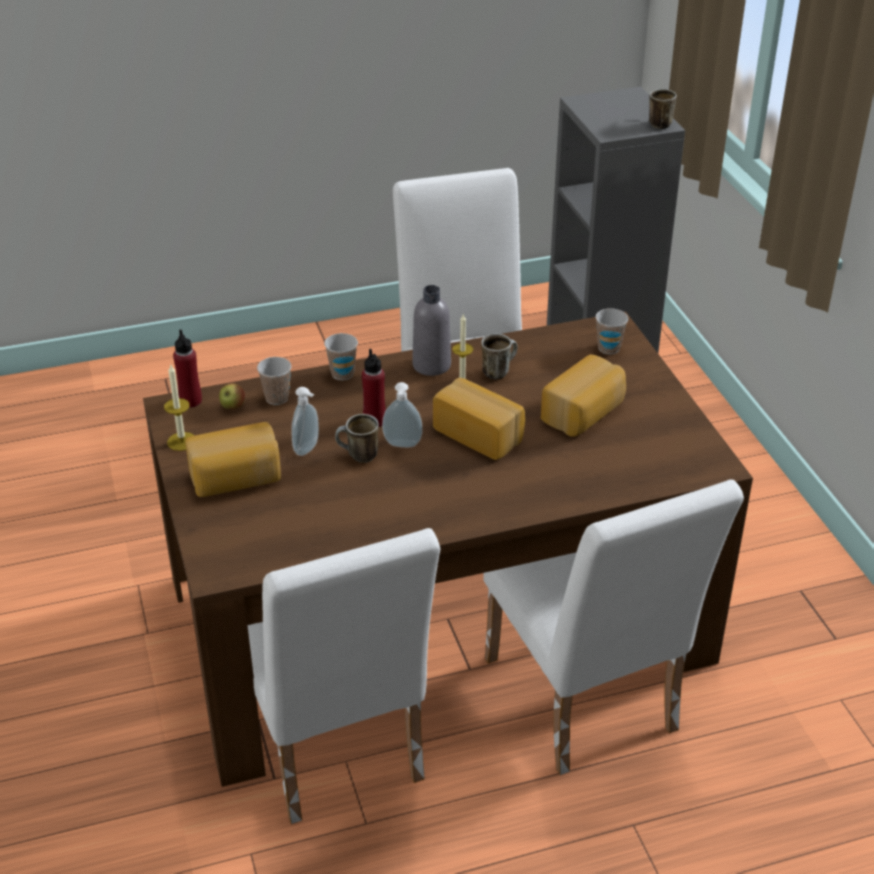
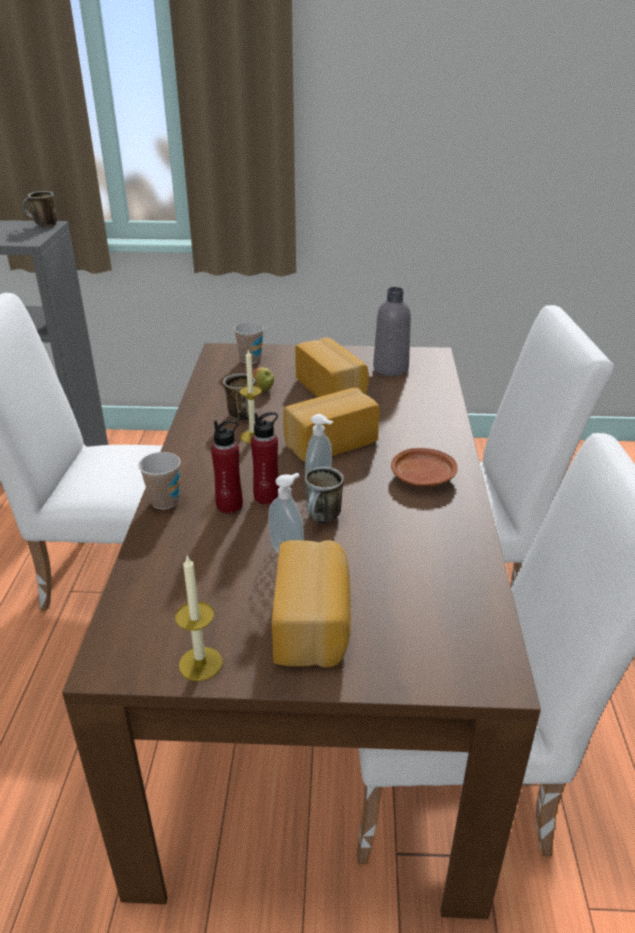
camera: 70 degrees left, 5 degrees down
red bottle [173,330,202,408] -> red bottle moved to [211,420,243,513]
apple [219,383,245,409] -> apple moved to [252,367,274,393]
cup [257,357,292,405] -> none
grey bottle [412,285,451,376] -> grey bottle moved to [373,287,411,376]
none -> brown plate [391,448,458,486]

